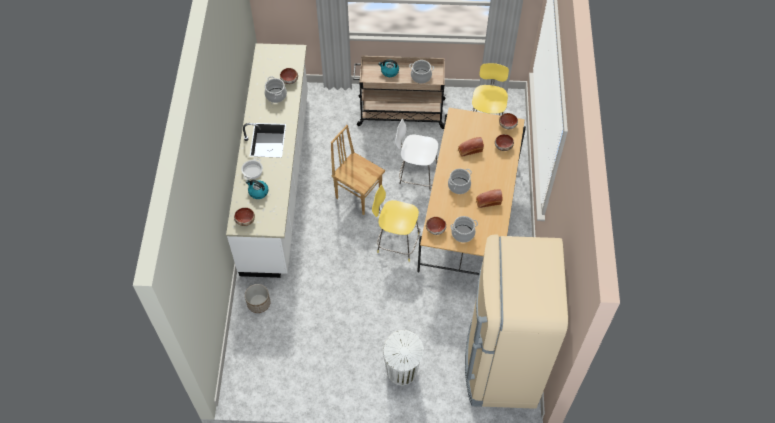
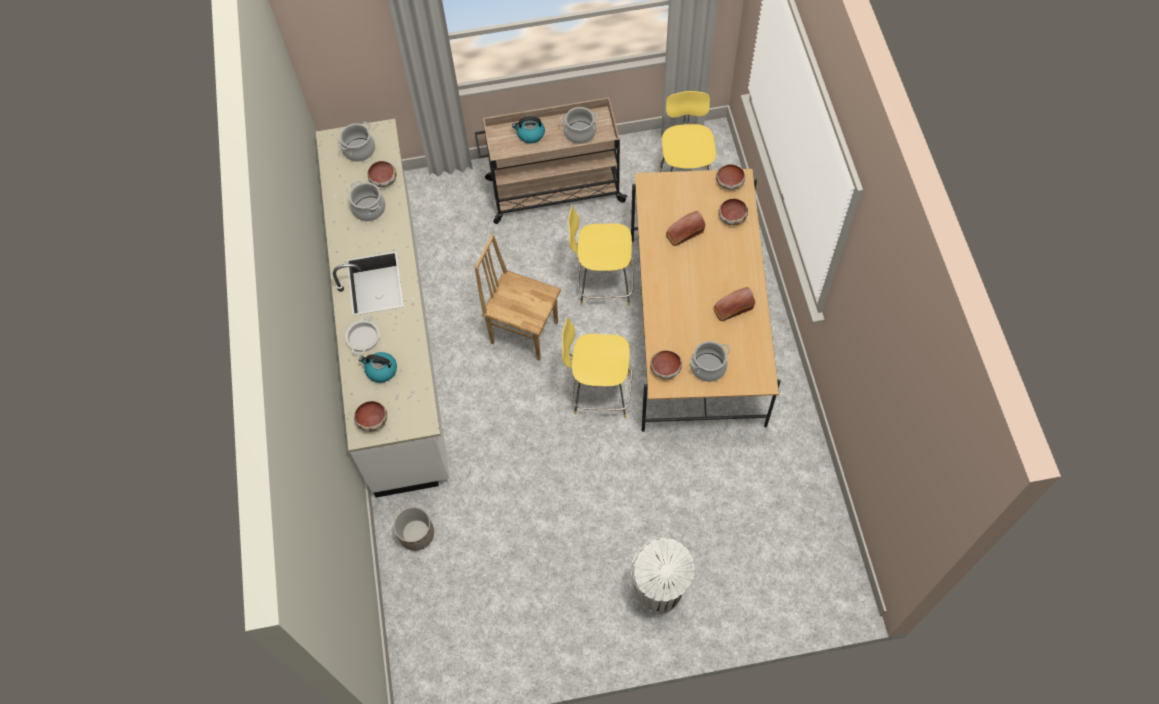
camera: 10 degrees left, 5 degrees up
white stool [395,119,438,194] -> yellow stool [568,205,634,306]
cooking pot [448,169,472,194] -> cooking pot moved to [339,122,375,162]
beige fridge [465,234,568,409] -> none

